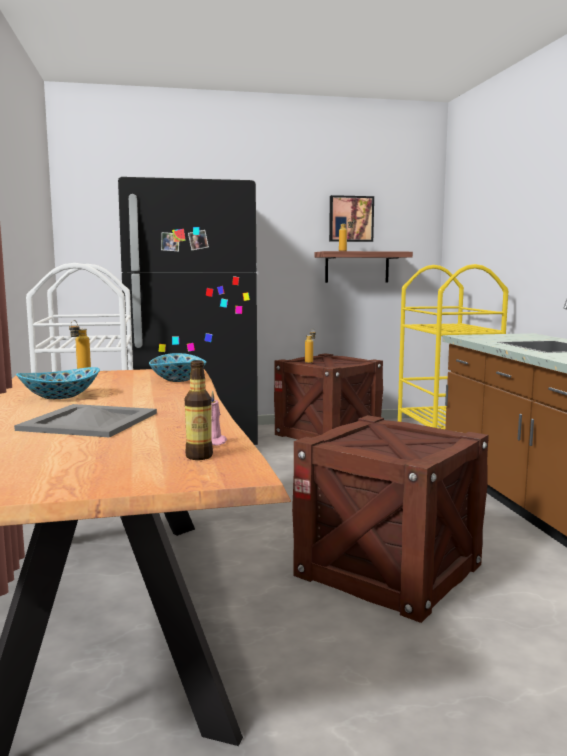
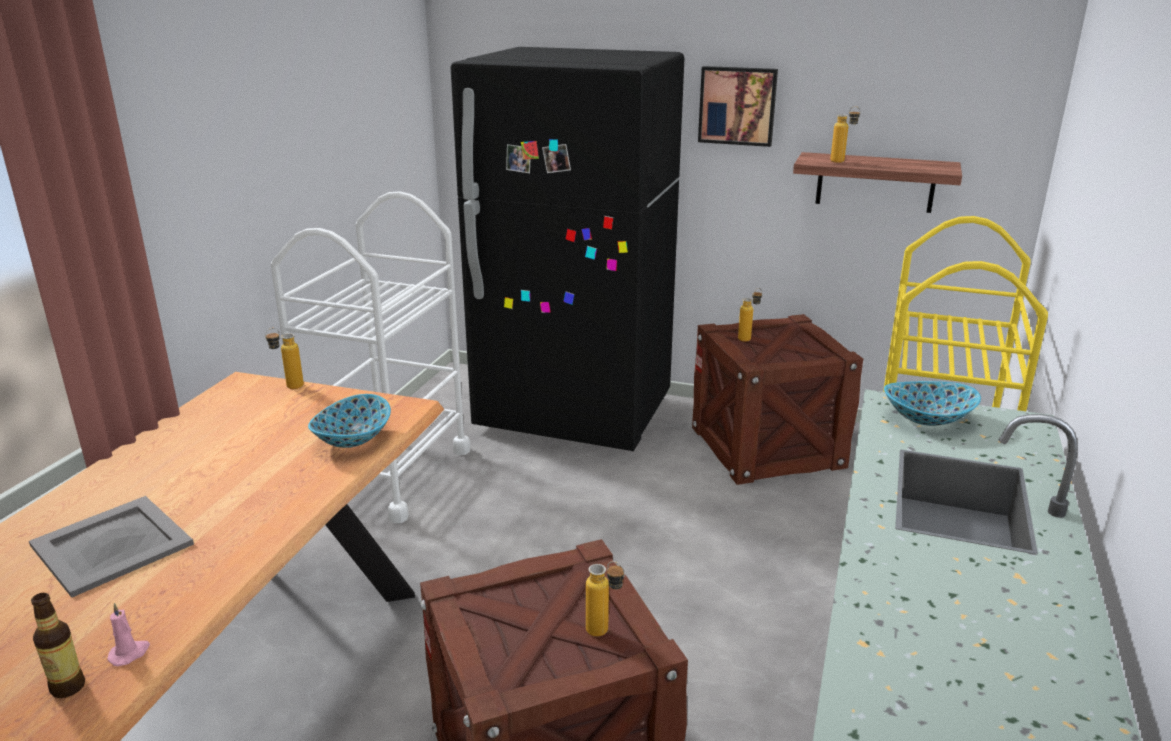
camera: 30 degrees right, 15 degrees up
bowl [16,367,100,399] -> bowl moved to [884,381,981,426]
picture [329,195,374,242] -> picture moved to [698,66,778,147]
none -> bottle [586,561,625,637]

